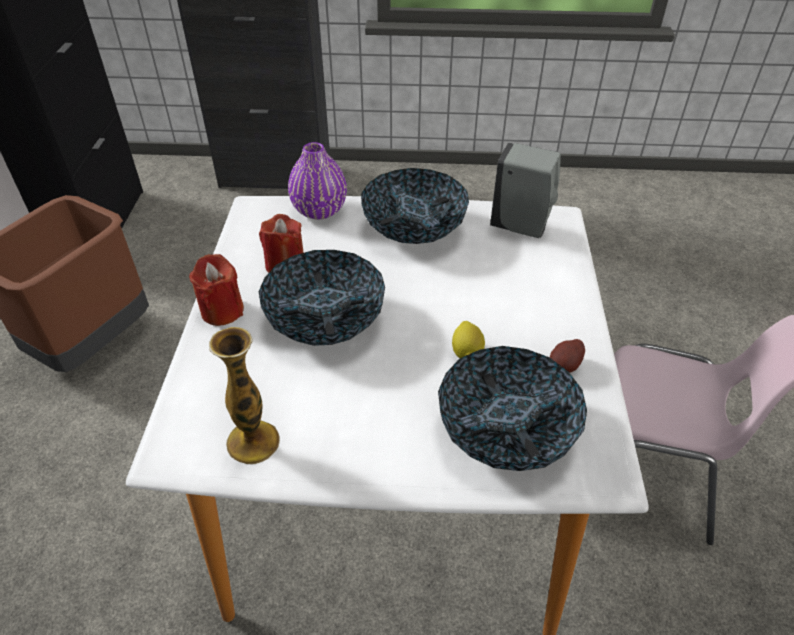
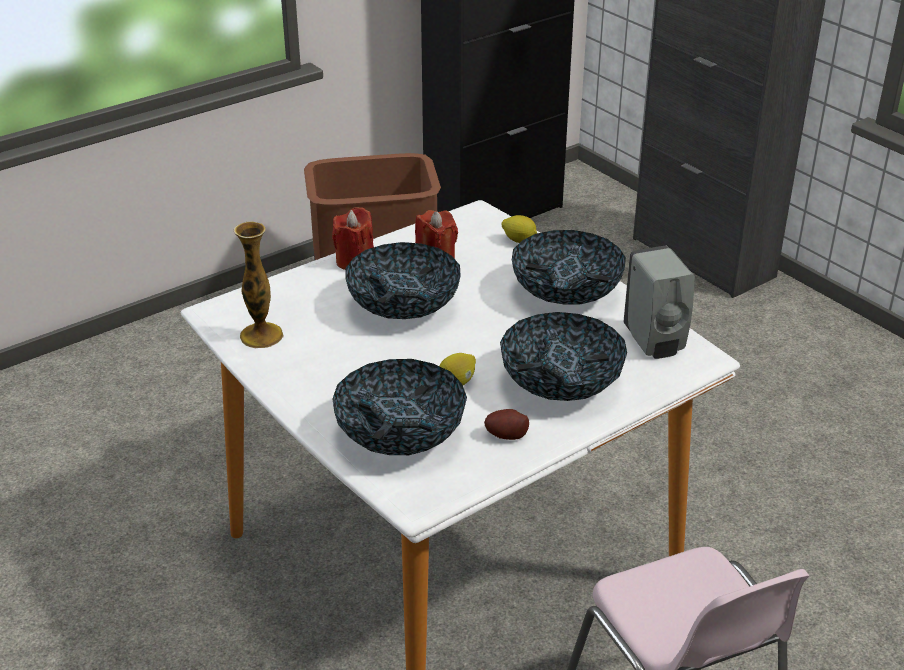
camera: 50 degrees right, 10 degrees down
purple vase [288,142,347,220] -> lemon [502,215,537,243]
none -> bowl [500,312,627,401]

